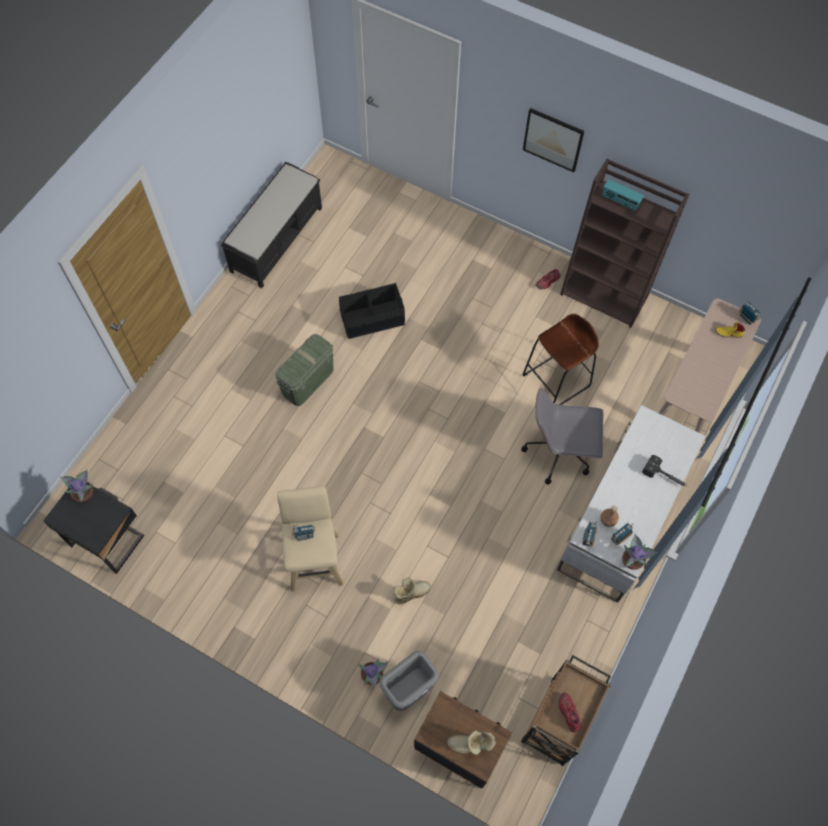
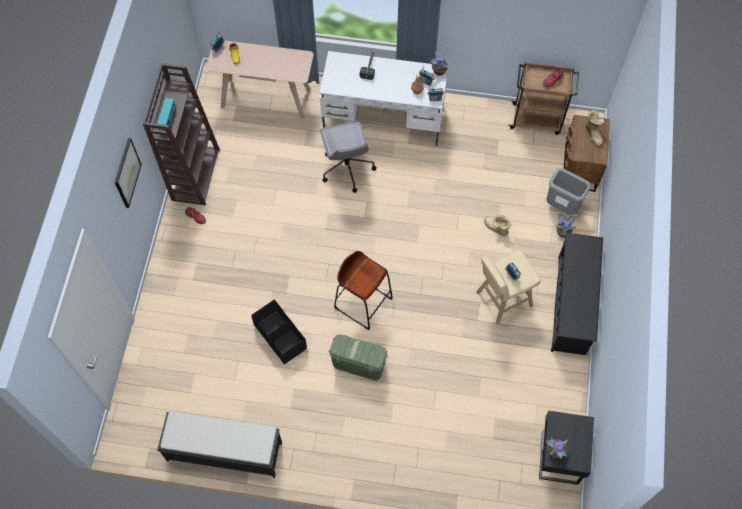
camera: 110 degrees left, 0 degrees up
brown stool [523,314,599,405] -> brown stool moved to [334,251,393,330]
none -> black shoe rack [551,233,603,355]

